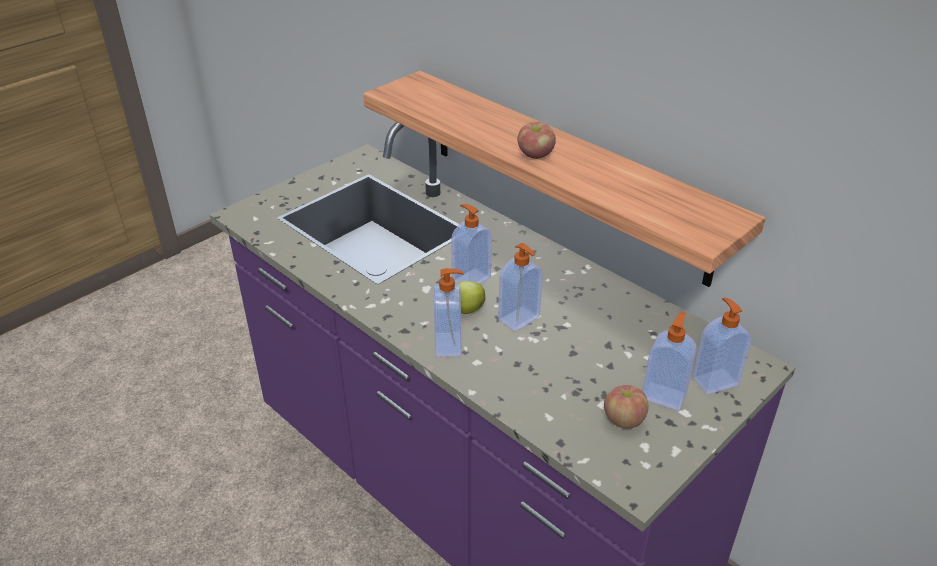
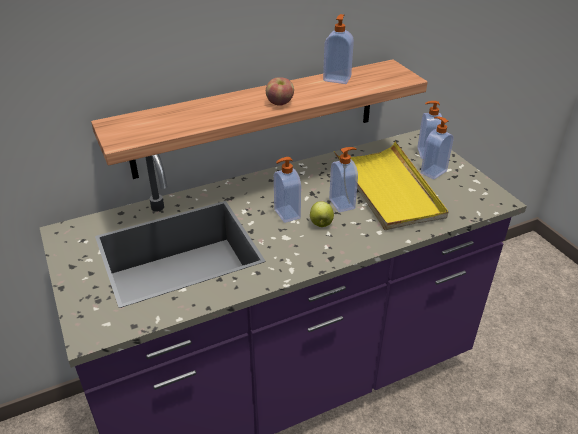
camera: 70 degrees left, 0 degrees up
soap dispenser [434,268,464,357] -> soap dispenser moved to [323,14,354,84]
apple [604,385,648,428] -> none
none -> yellow tray [334,141,449,230]

